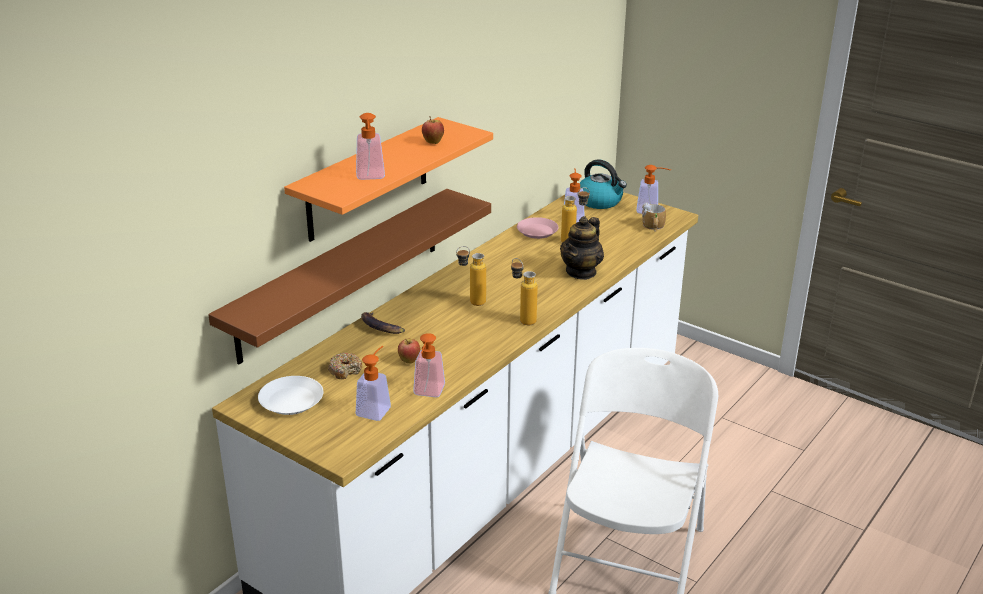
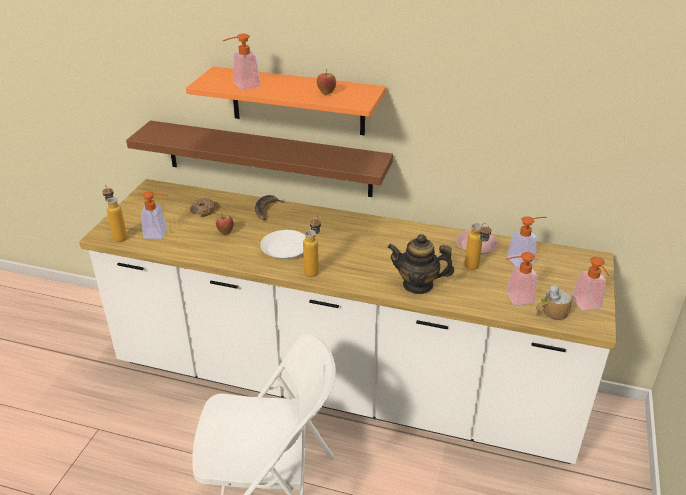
camera: 70 degrees right, 5 degrees up
white plate [258,376,323,415] -> white plate moved to [260,230,306,259]
soap dispenser [413,333,445,397] -> soap dispenser moved to [506,252,537,305]
bottle [456,246,486,306] -> bottle moved to [102,185,127,242]
kettle [579,159,627,209] -> none

